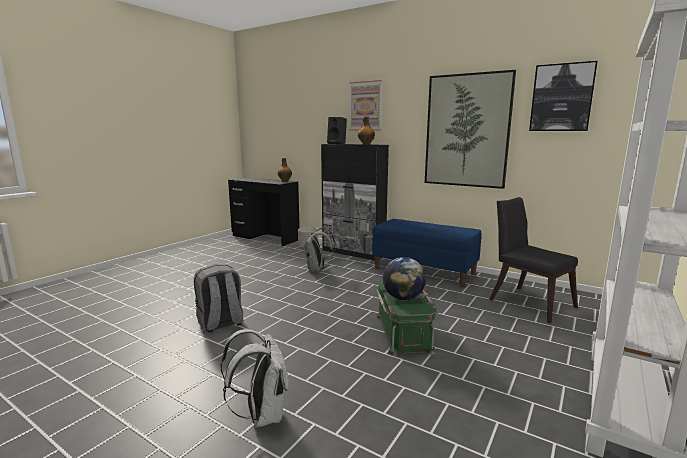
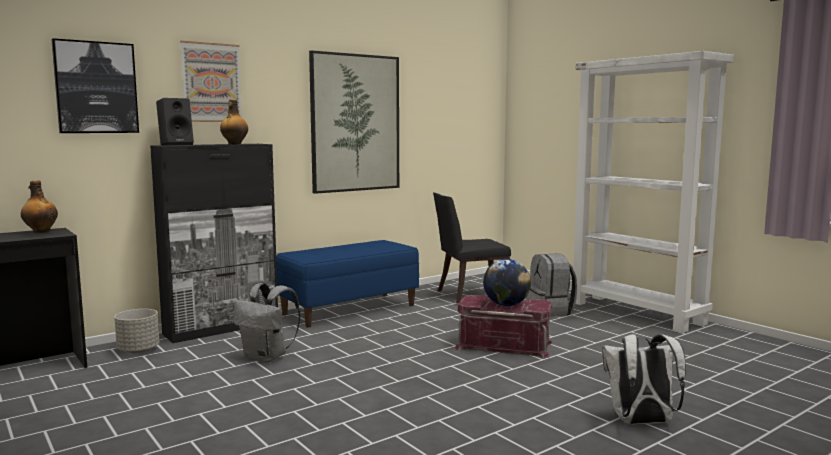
camera: 70 degrees left, 5 degrees down
grey backpack [194,264,243,333] -> grey backpack moved to [526,254,577,317]
green storage box [376,282,439,356] -> red storage box [455,295,553,358]
picture [529,61,598,131] -> picture moved to [51,38,139,133]

